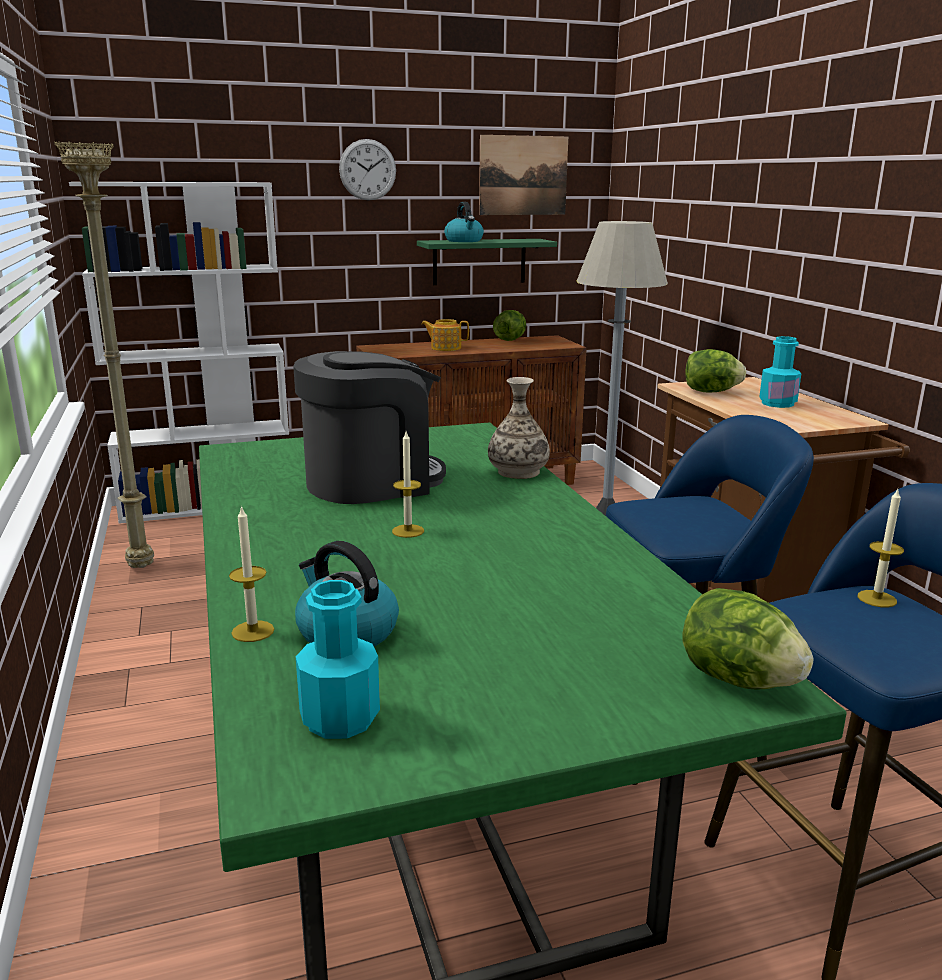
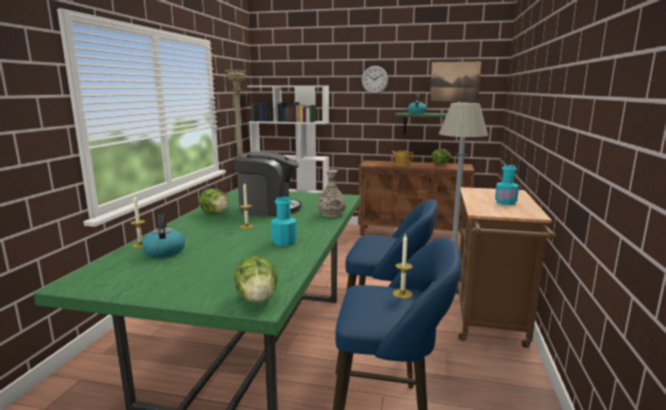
camera: 30 degrees right, 5 degrees down
turquoise bottle [296,580,380,739] -> turquoise bottle moved to [271,197,297,246]
lettuce [685,349,746,392] -> lettuce moved to [199,189,229,214]

